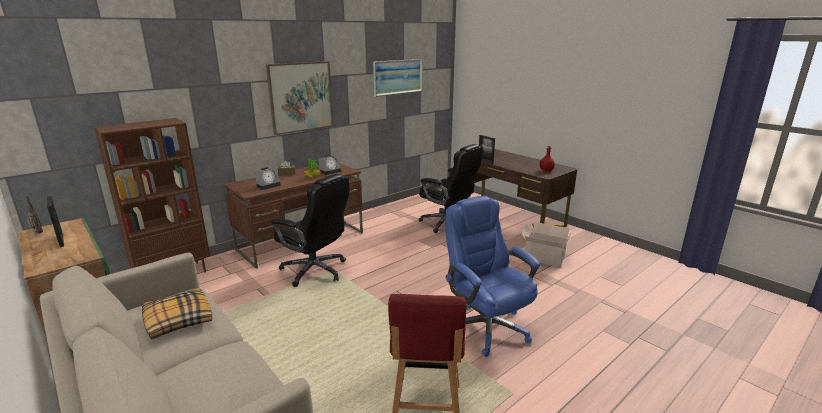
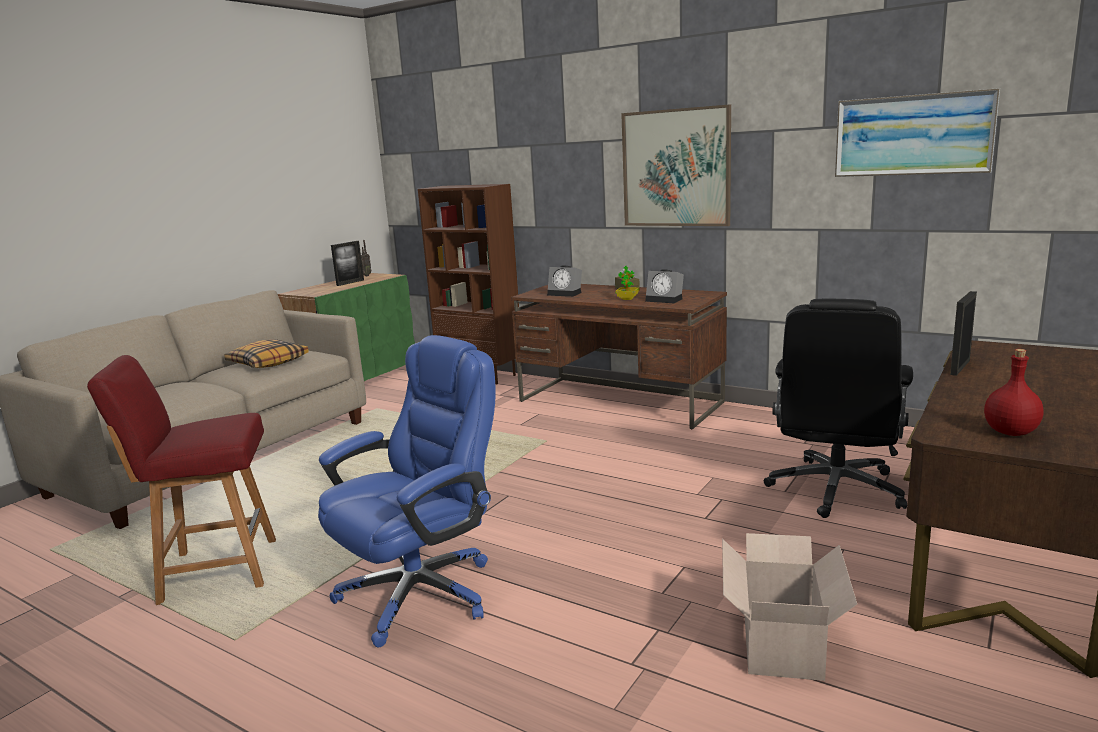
camera: 75 degrees right, 5 degrees down
black office chair [271,174,349,287] -> none

